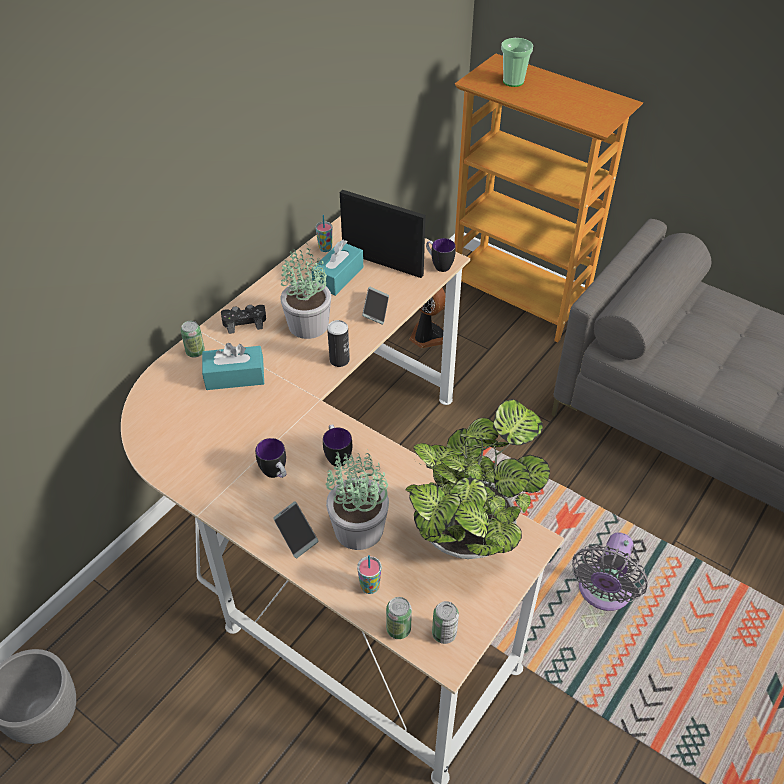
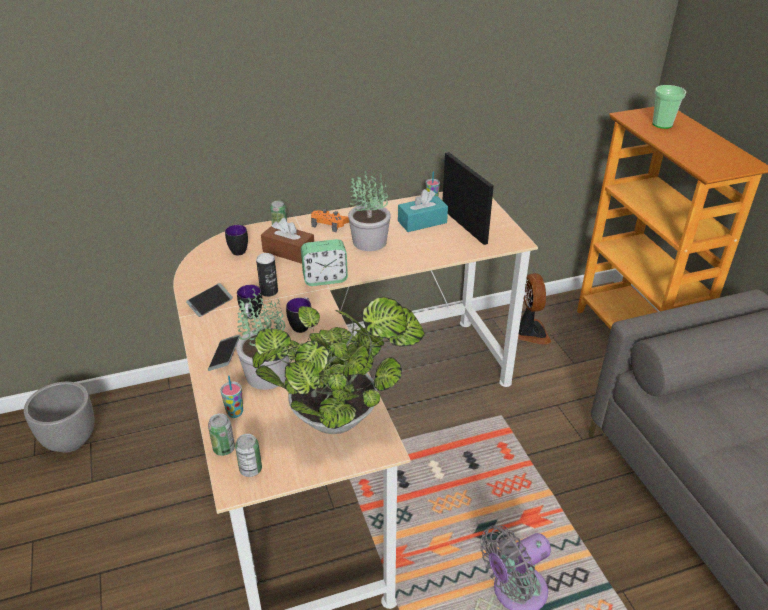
camera: 35 degrees right, 10 degrees down
turquoise tissue box [202,343,264,390] -> brown tissue box [261,218,314,264]
black game controller [221,305,266,334] -> orange game controller [311,209,349,232]
can [327,320,350,367] -> can moved to [256,253,278,297]
phone [362,287,389,325] -> phone moved to [186,283,233,317]
mug [426,238,456,272] -> mug moved to [225,225,248,255]
none -> alarm clock [301,239,348,286]

